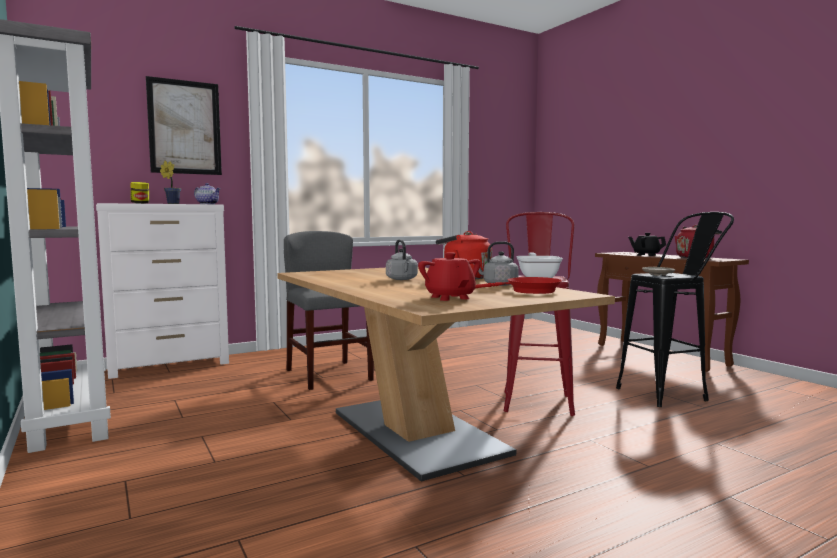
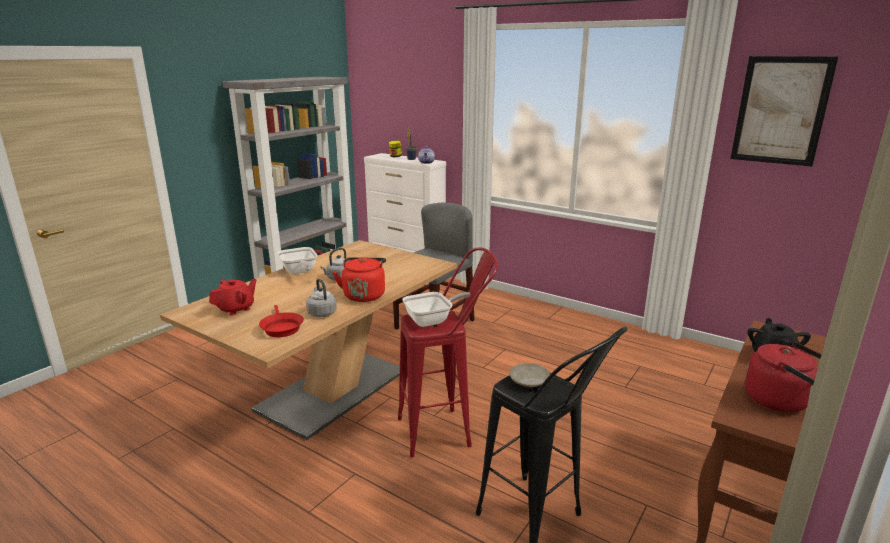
camera: 65 degrees right, 15 degrees up
picture [146,76,222,175] -> picture moved to [730,56,839,166]
none -> frying pan [277,247,317,274]

